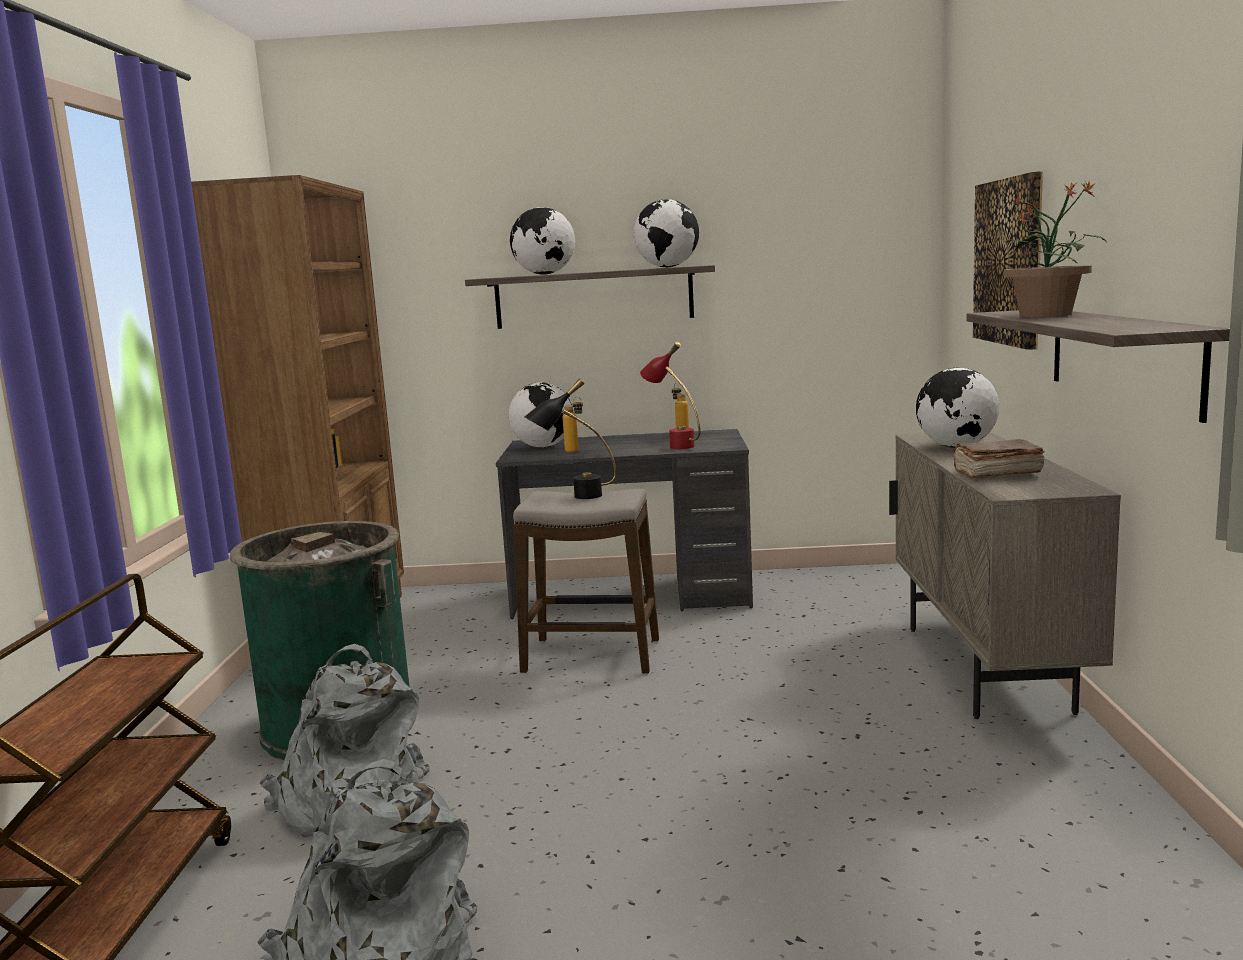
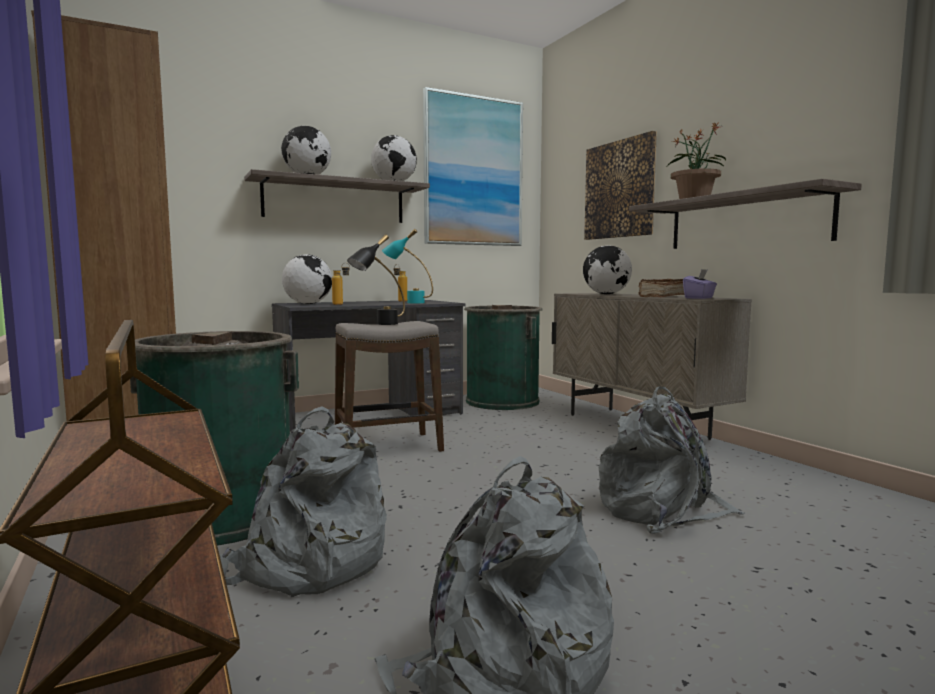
camera: 30 degrees left, 5 degrees down
red table lamp [640,342,700,449] -> turquoise table lamp [382,229,433,303]
none -> picture [423,87,523,246]
none -> green trash can [464,305,542,410]
none -> grey backpack [599,386,745,534]
none -> purple tissue box [683,269,717,299]

